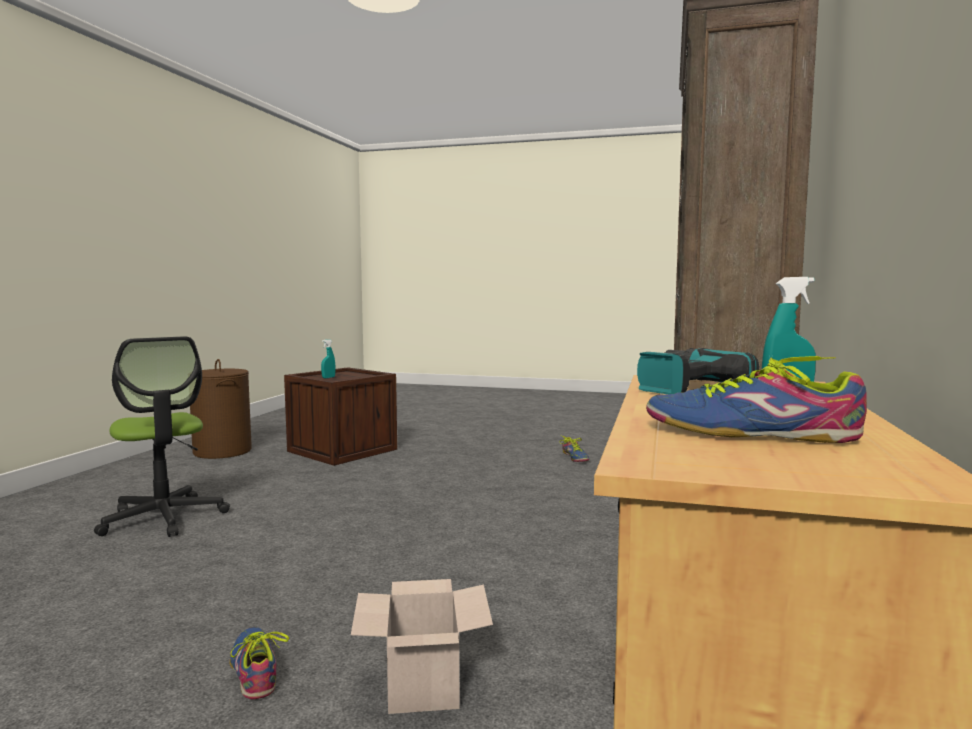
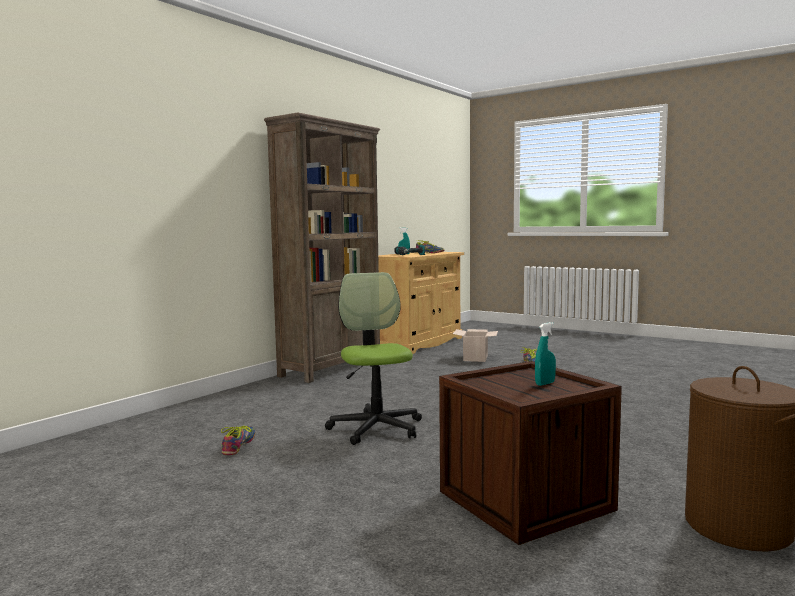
camera: 160 degrees left, 0 degrees up
office chair [94,336,230,537] -> office chair moved to [325,272,422,445]

